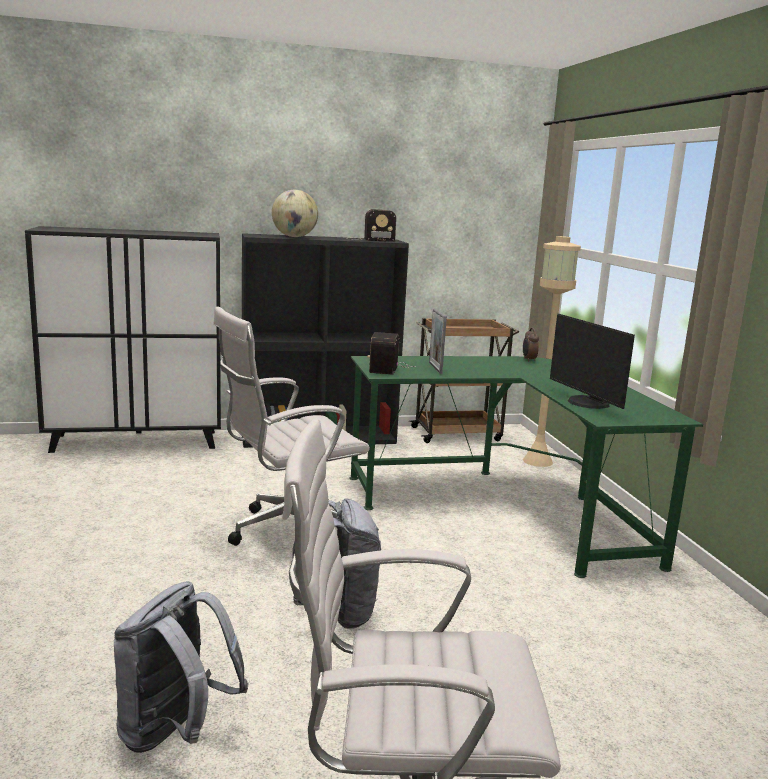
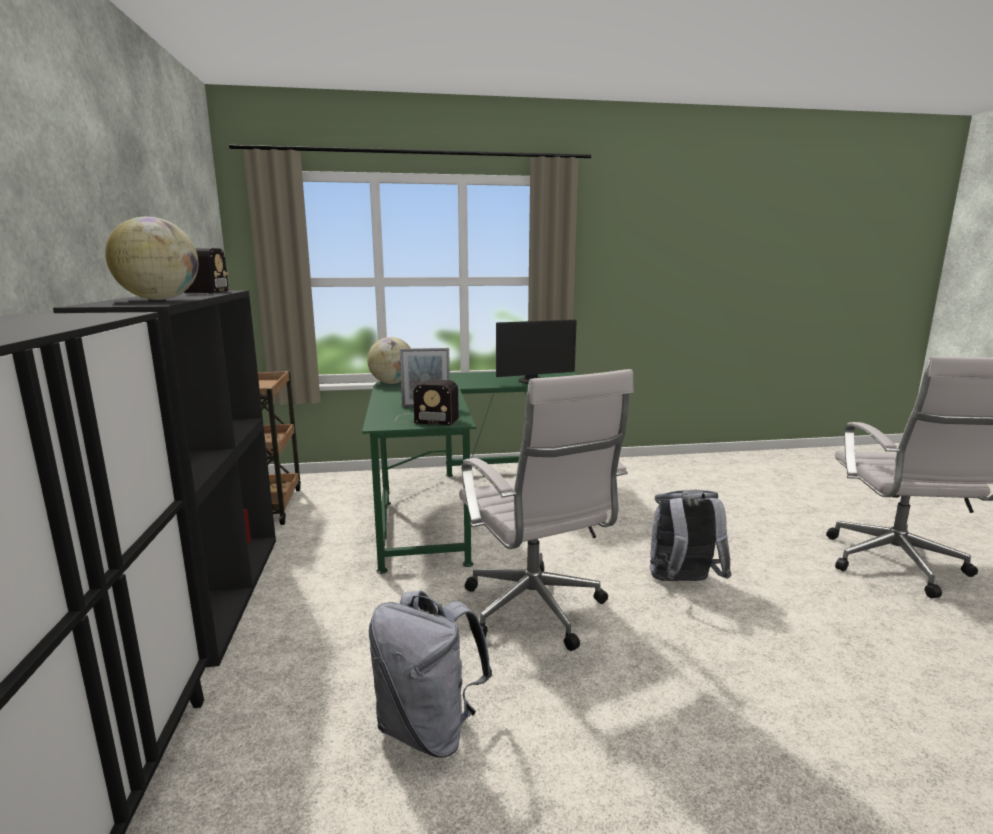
camera: 85 degrees left, 0 degrees up
grey backpack [114,581,248,753] -> grey backpack moved to [369,591,492,758]
beige floor lamp [523,236,581,467] -> none
alarm clock [523,328,539,362] -> globe [367,337,410,384]

